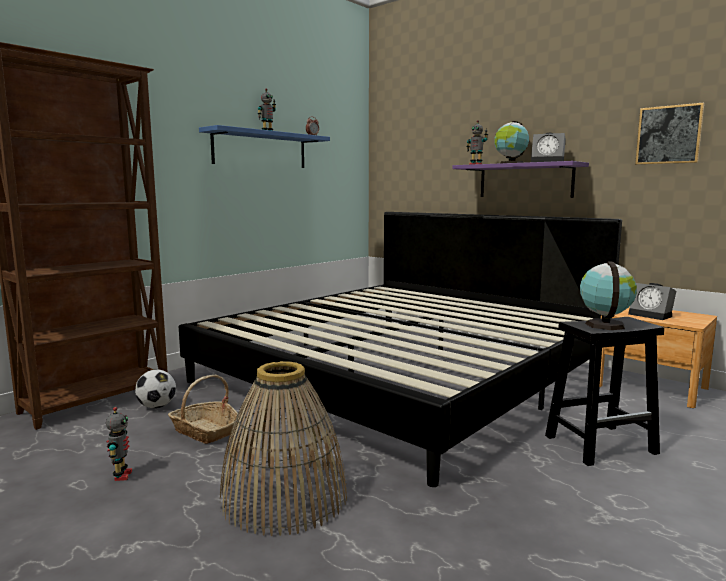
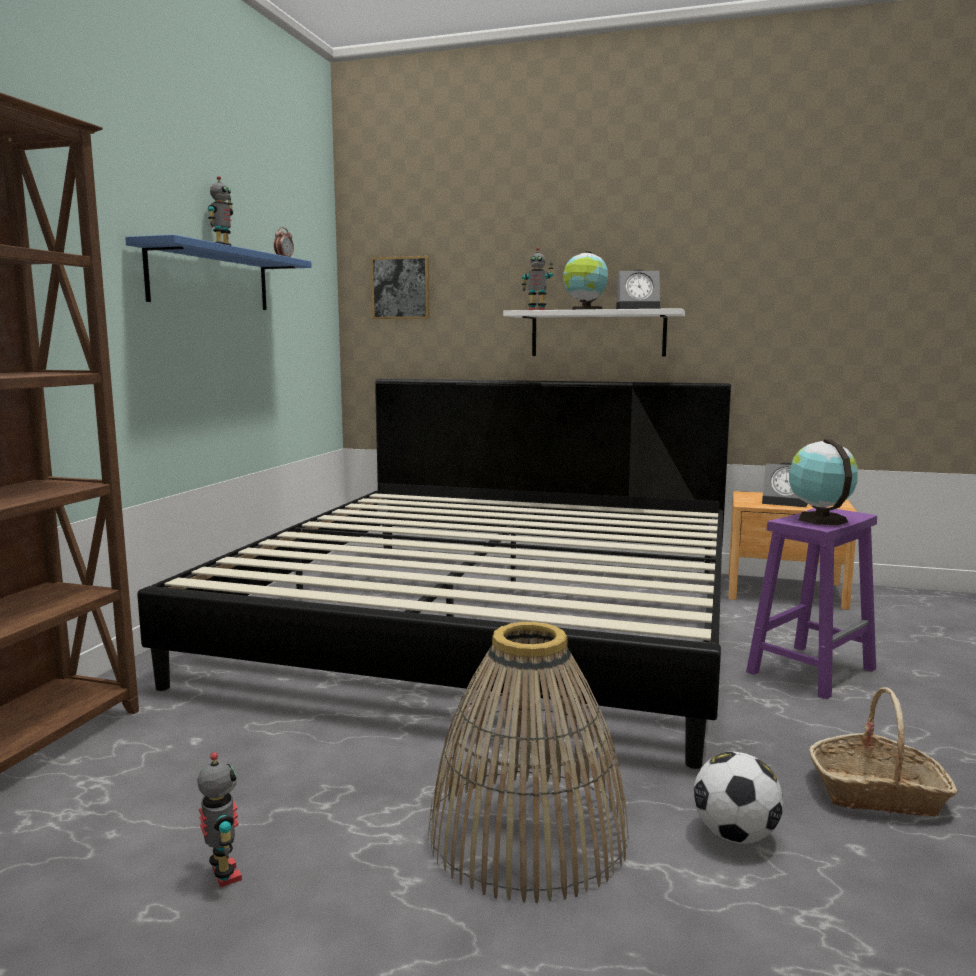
camera: 25 degrees left, 0 degrees up
football [135,369,176,408] -> football moved to [694,752,783,844]
basket [168,375,238,444] -> basket moved to [809,687,958,817]
purple shelf [452,161,589,198] -> white shelf [503,308,685,357]
black stool [545,317,664,466] -> purple stool [746,507,877,699]
picture [635,103,704,165] -> picture moved to [371,256,429,319]

